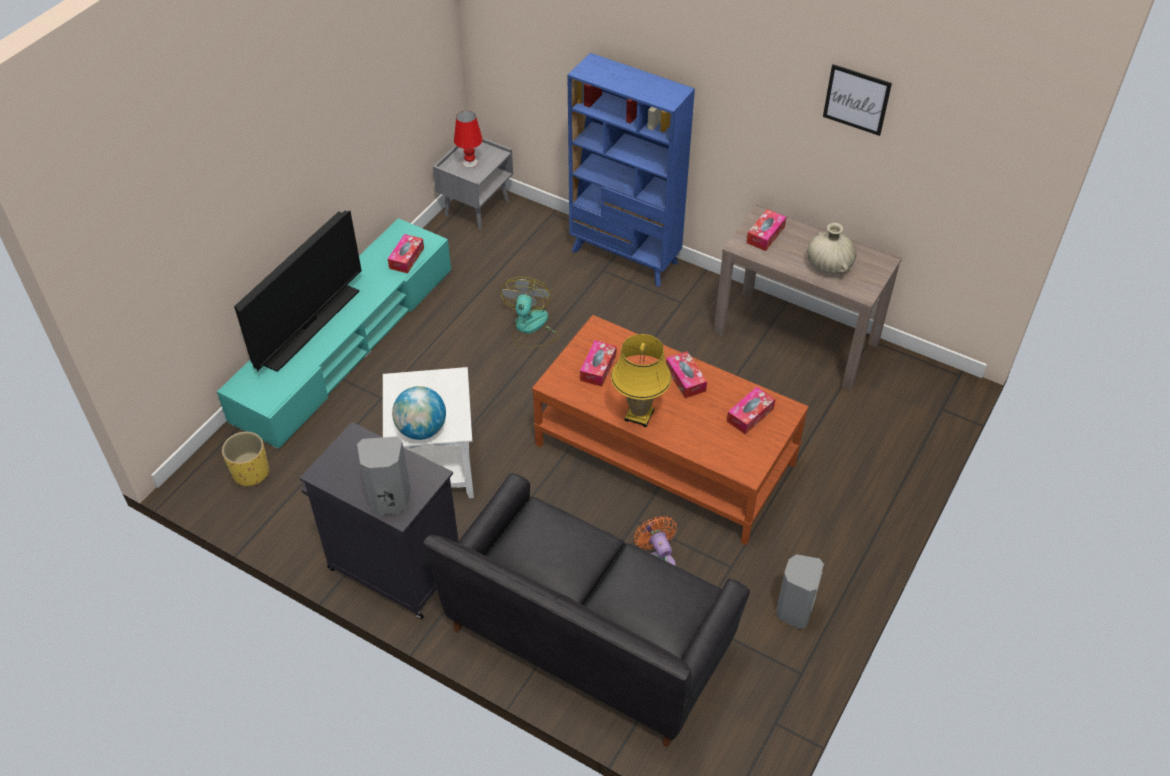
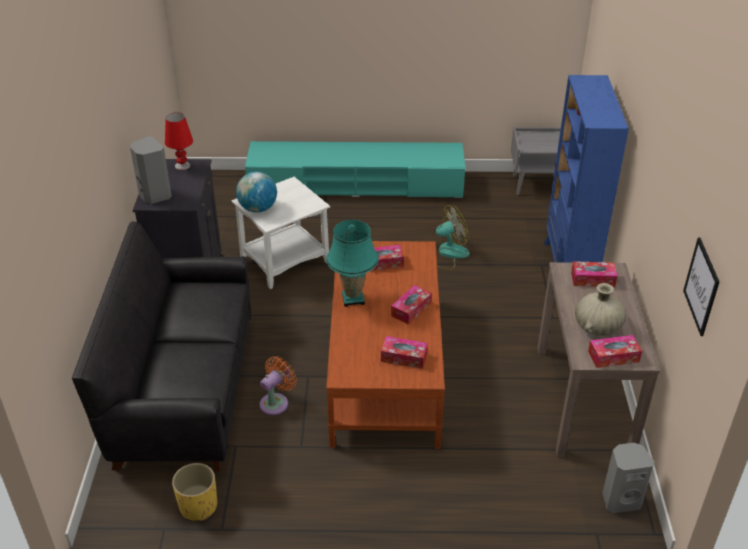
camera: 60 degrees right, 10 degrees down
yellow planter [222,432,269,487] -> yellow planter moved to [172,463,217,521]
television [234,210,362,372] -> none
tissue box [388,234,424,273] -> tissue box moved to [588,335,642,368]
red table lamp [454,111,483,168] -> red table lamp moved to [165,113,193,170]
yellow table lamp [611,334,672,427] -> turquoise table lamp [326,220,379,307]
grey speaker [776,554,824,629] -> grey speaker moved to [602,443,654,513]
picture [823,64,892,136] -> picture moved to [683,237,720,336]

